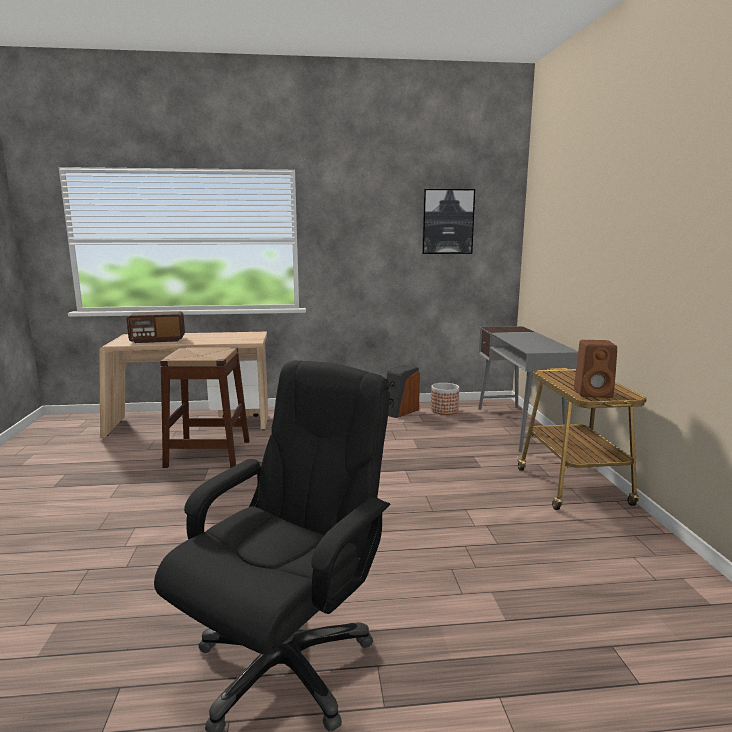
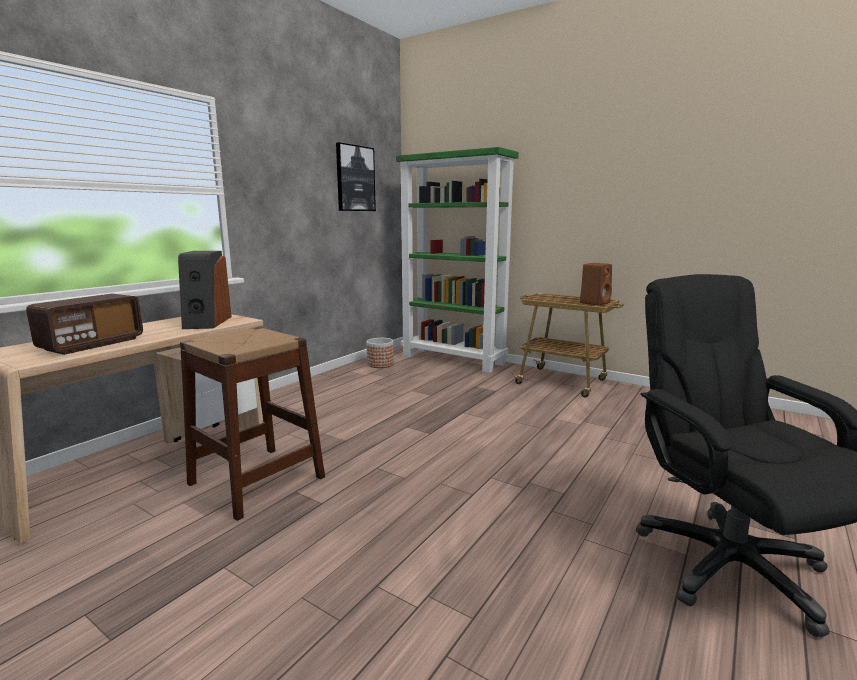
camera: 50 degrees left, 0 degrees up
speaker [387,365,420,418] -> speaker moved to [178,251,232,329]
grey desk [478,326,578,452] -> green bookcase [396,147,519,373]

